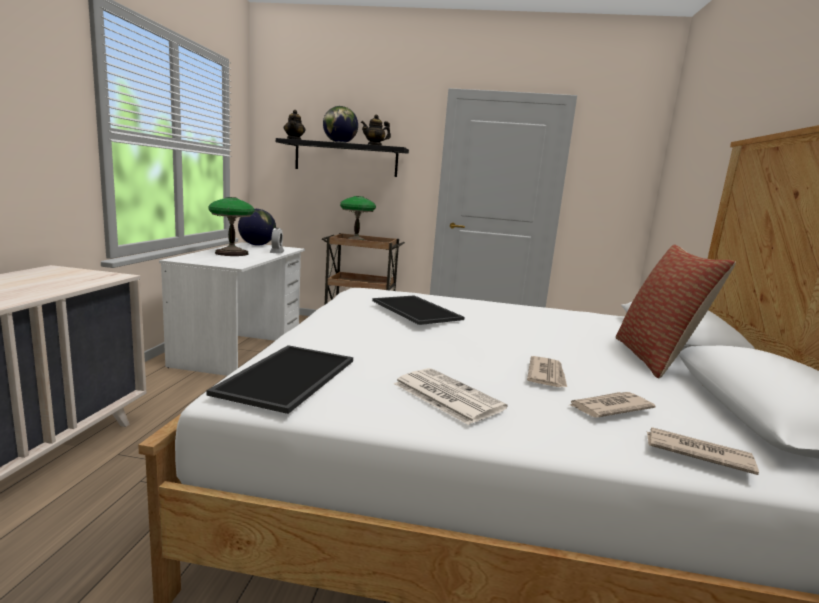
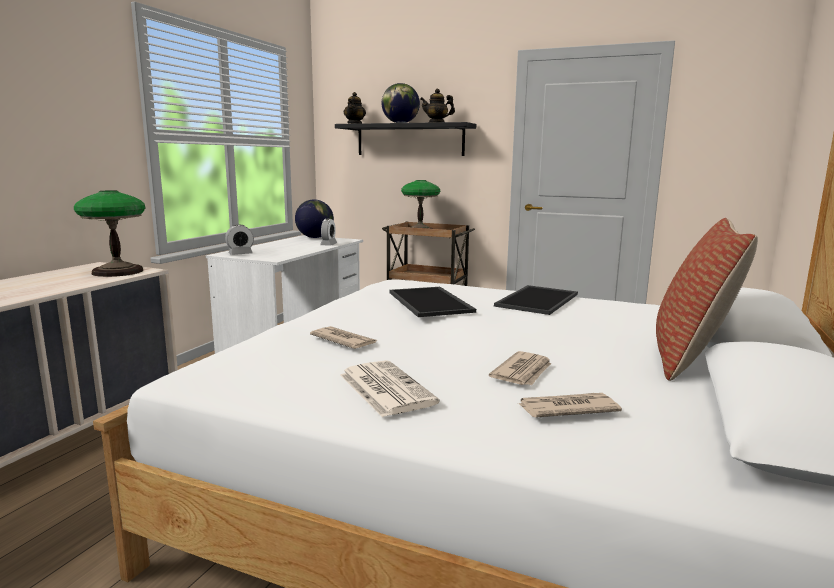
camera: 15 degrees right, 0 degrees up
tray [206,345,353,414] -> tray moved to [494,285,578,315]
table lamp [208,197,254,256] -> table lamp moved to [74,190,145,277]
newspaper [647,427,759,475] -> newspaper moved to [310,326,377,349]
none -> alarm clock [225,225,254,255]

